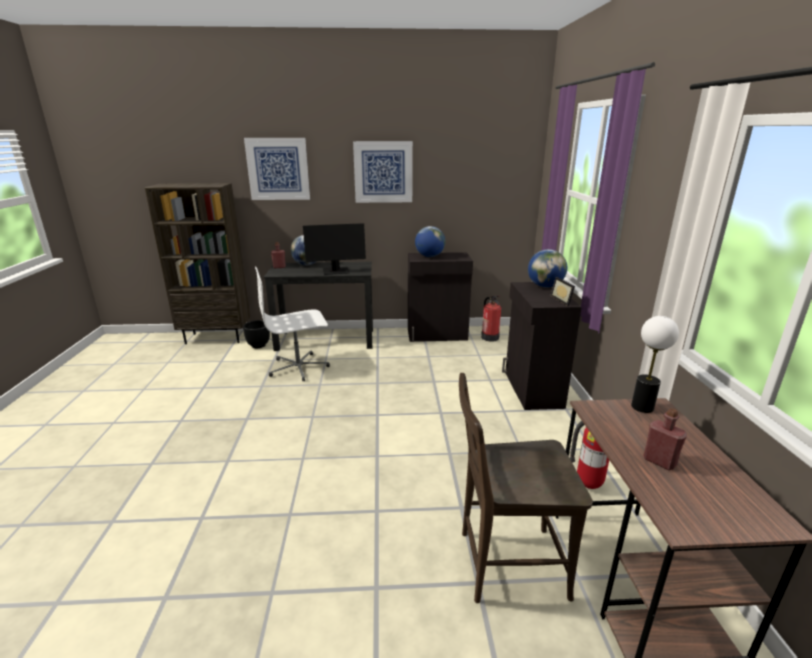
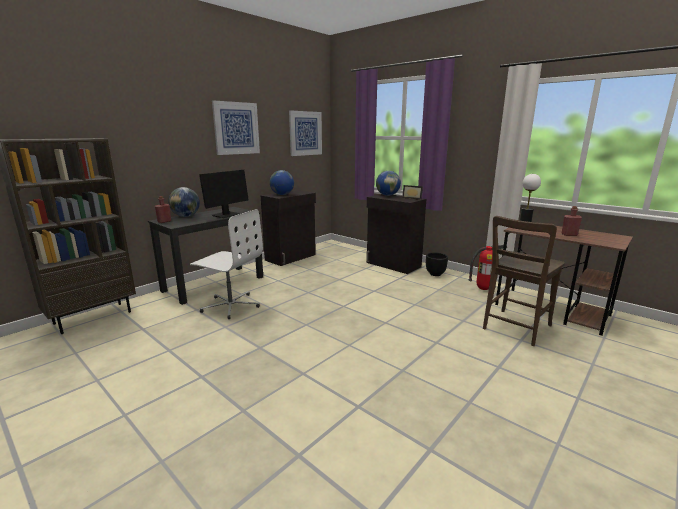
camera: 45 degrees left, 5 degrees down
black planter [243,320,270,348] -> black planter moved to [426,253,448,276]
picture [244,138,310,200] -> picture moved to [289,110,322,156]
white office chair [255,267,330,381] -> white office chair turned 90 degrees counterclockwise [190,209,263,319]
fire extinguisher [481,296,501,342] -> none

